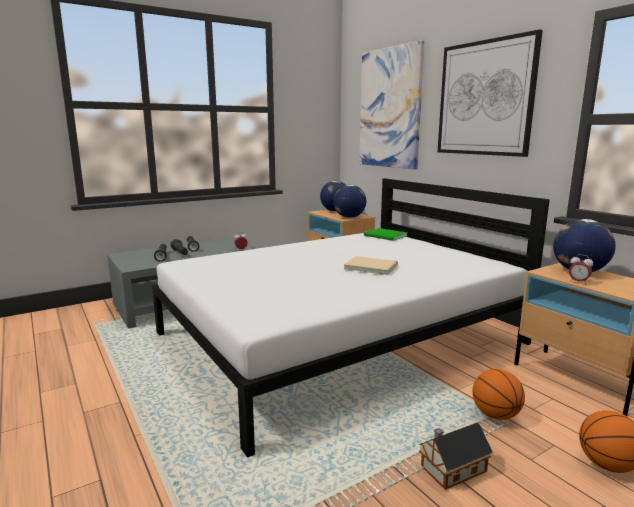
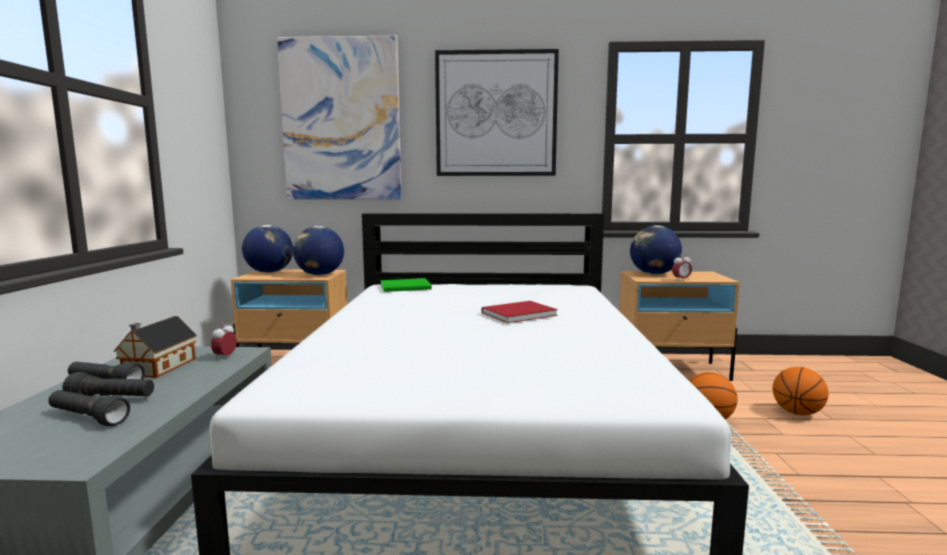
camera: 55 degrees left, 5 degrees down
beige book [344,256,398,275] -> red book [482,301,558,323]
toy house [419,423,493,490] -> toy house moved to [113,316,197,378]

